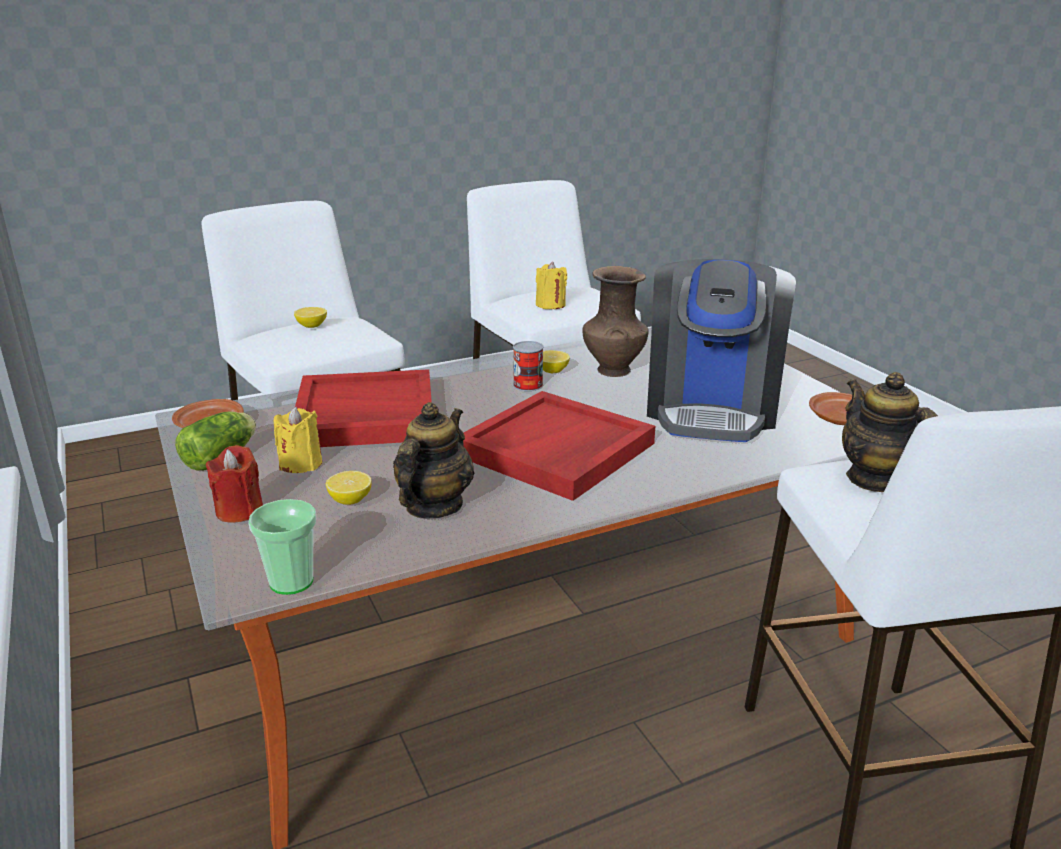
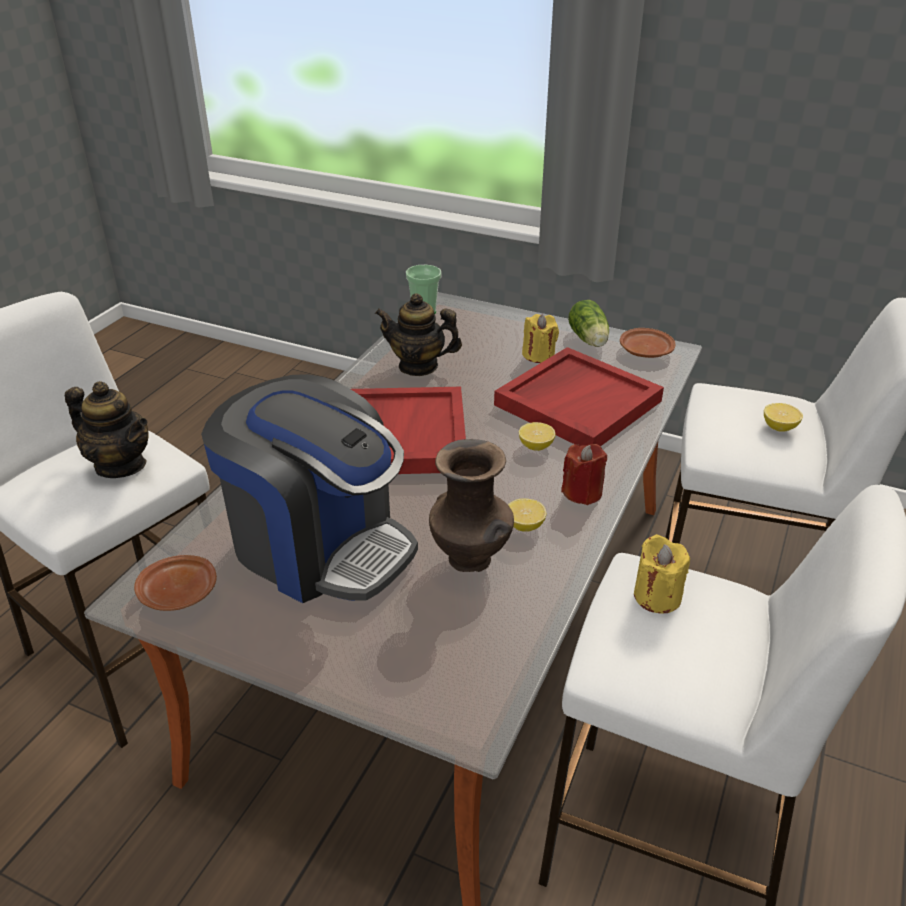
camera: 140 degrees right, 10 degrees up
red candle [206,445,263,523] -> red candle moved to [561,444,607,505]
lemon [326,471,372,505] -> lemon moved to [519,422,555,451]
teapot [393,402,475,518] -> teapot turned 120 degrees clockwise [375,293,462,376]
can [513,341,543,391] -> none
coffee machine [647,259,796,442] -> coffee machine turned 150 degrees clockwise [201,374,418,603]

